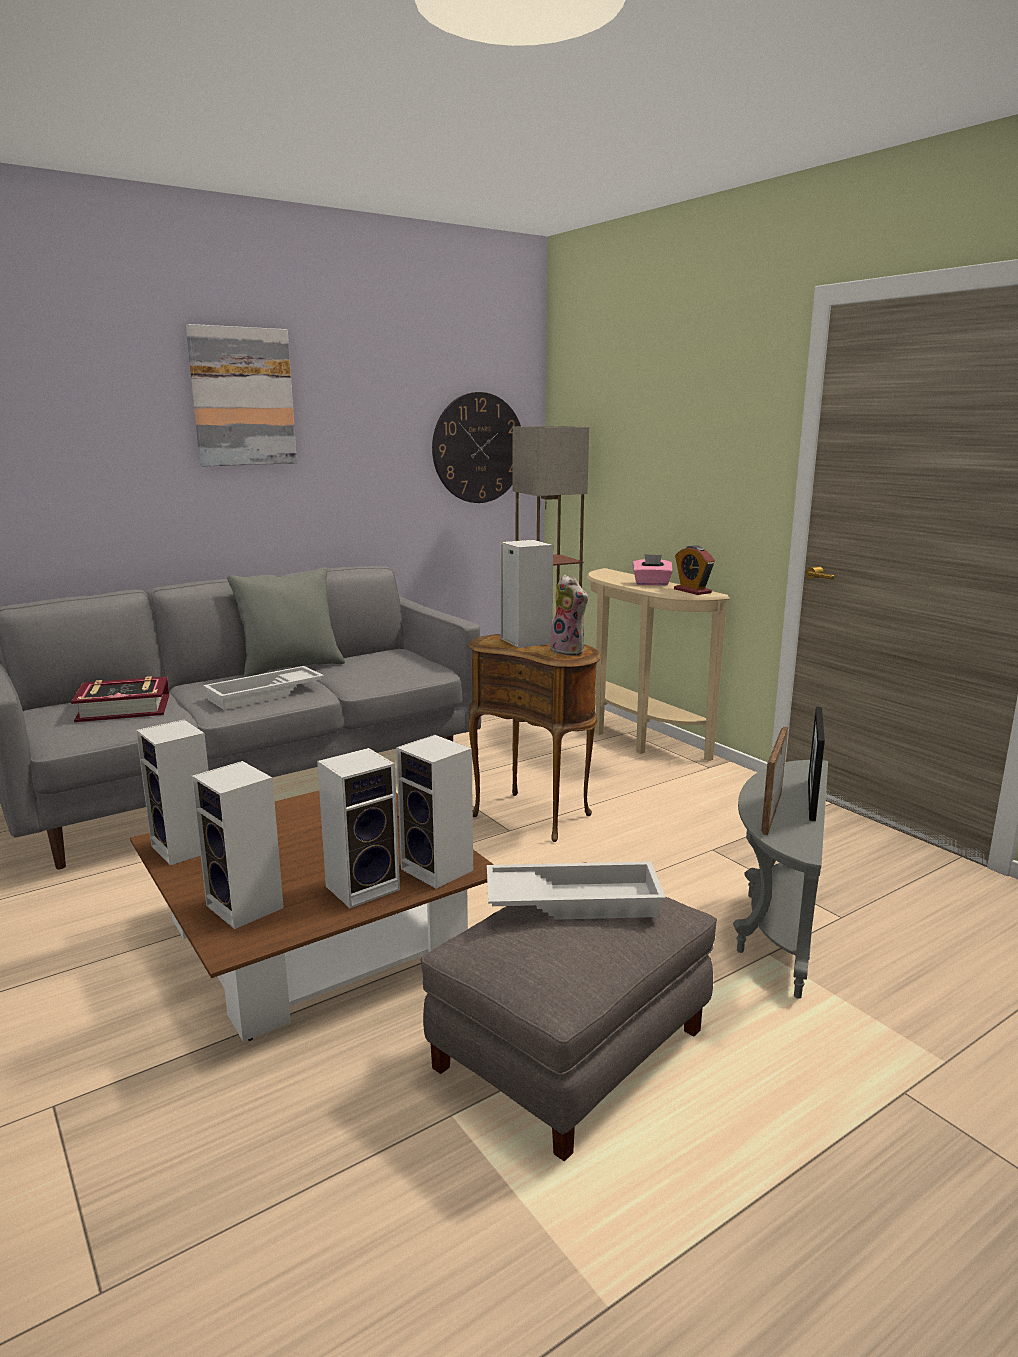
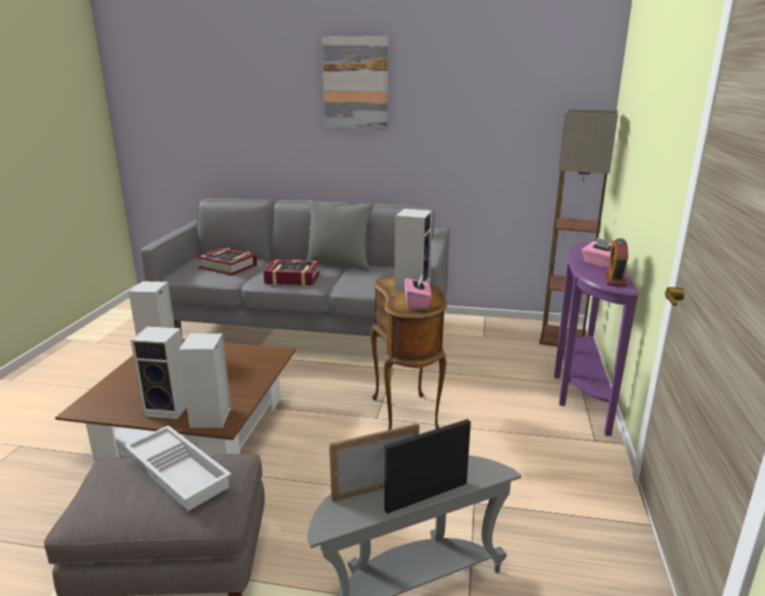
camera: 45 degrees right, 5 degrees up
speaker [192,761,284,929] -> none
white tray [203,666,324,710] -> book [264,259,320,286]
wall clock [432,392,521,503] -> none
plush toy [550,575,588,656] -> pink tissue box [404,274,432,309]
beige console table [586,568,730,761] -> purple console table [554,242,639,436]

